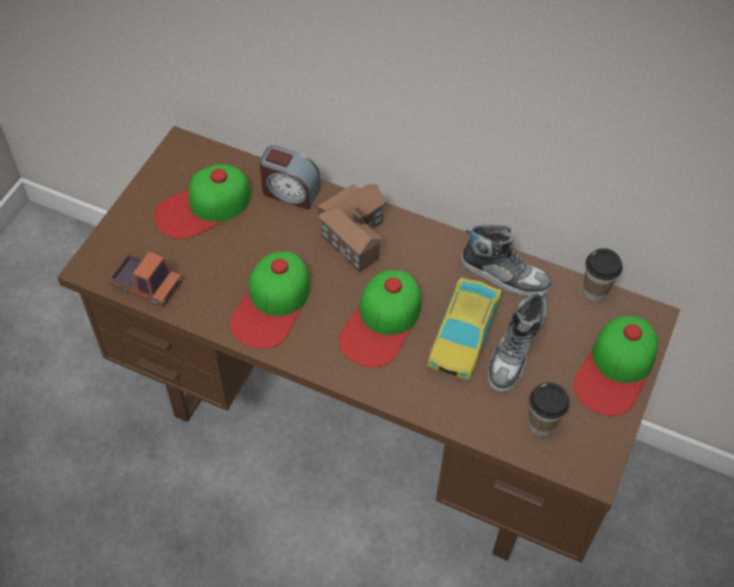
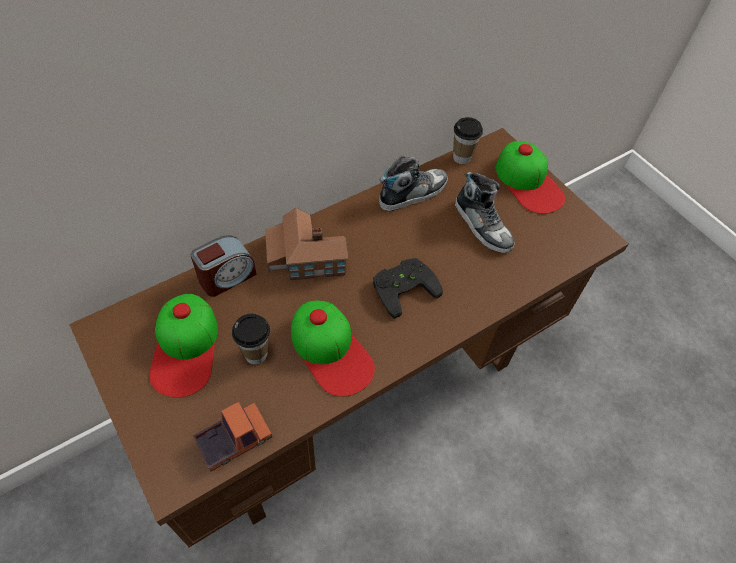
camera: 60 degrees left, 0 degrees up
cap [339,270,421,367] -> black game controller [373,258,443,318]
toy car [427,277,501,380] -> none
cup [529,382,570,437] -> cup moved to [232,314,270,365]

